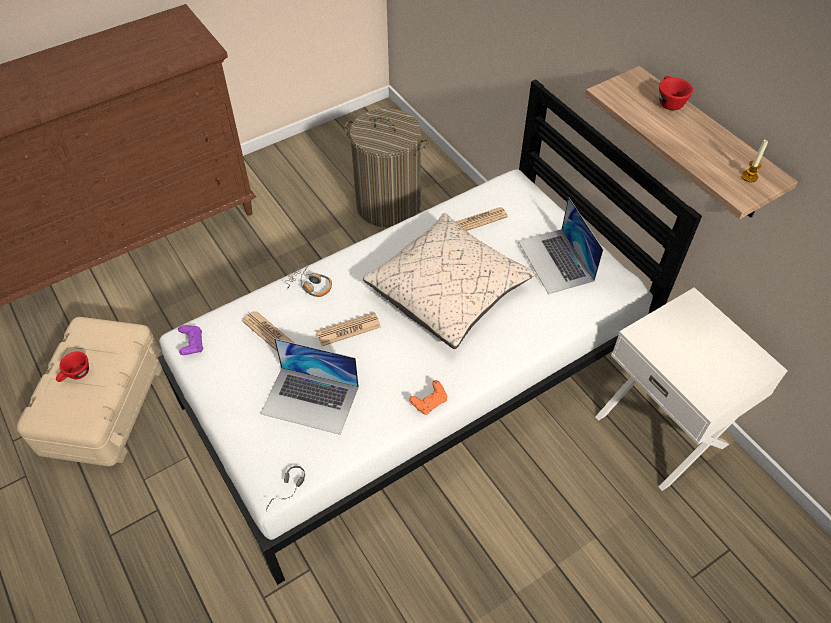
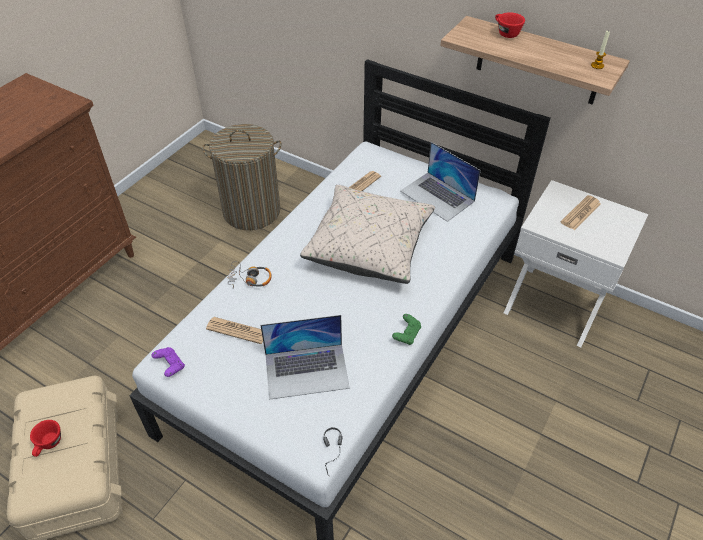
camera: 25 degrees left, 5 degrees down
newspaper [316,312,381,346] -> newspaper moved to [561,195,601,230]
orange game controller [409,380,447,415] -> green game controller [392,314,421,345]

